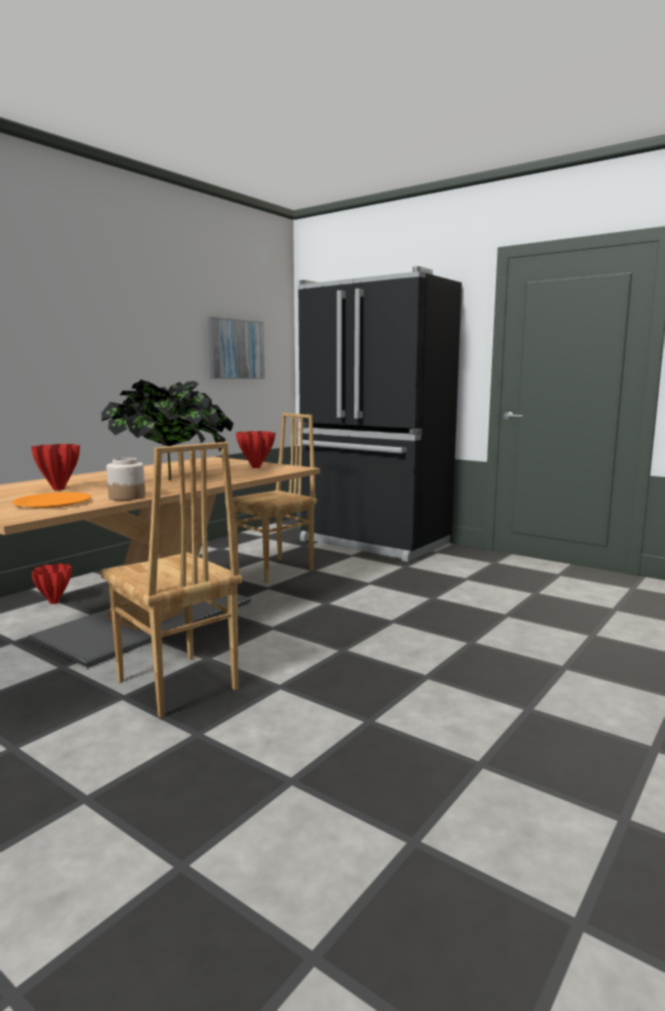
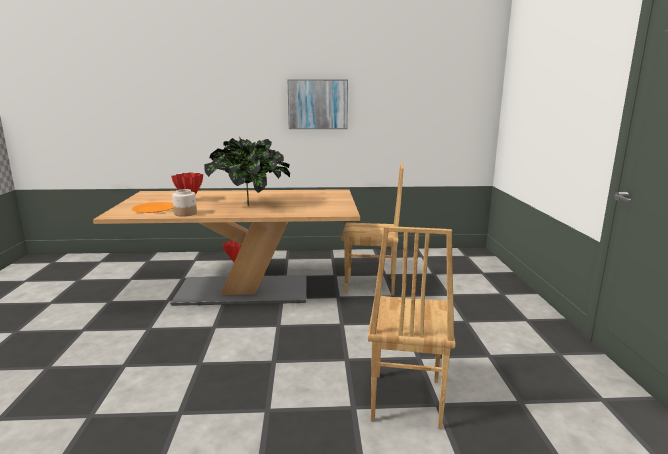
camera: 50 degrees right, 5 degrees up
brown chair [100,442,242,718] -> brown chair moved to [367,226,456,429]
picture [208,317,265,379] -> picture moved to [287,79,348,129]
red vase [236,431,275,468] -> none
black fridge [298,266,462,562] -> none

